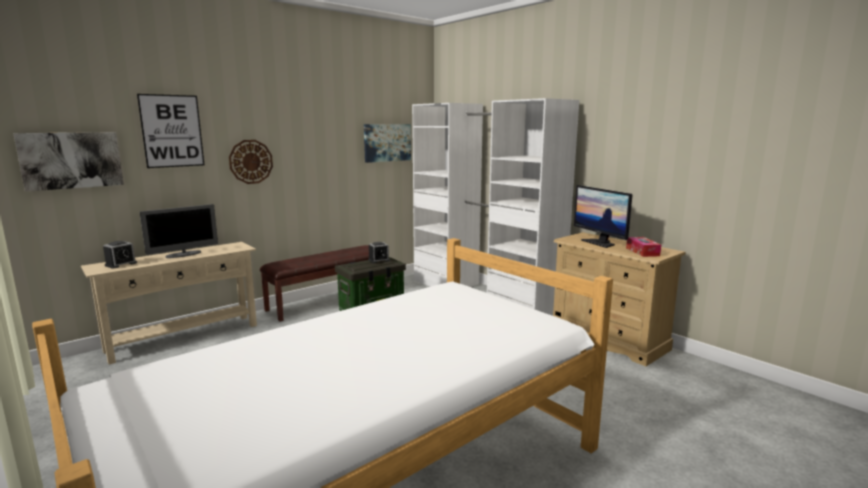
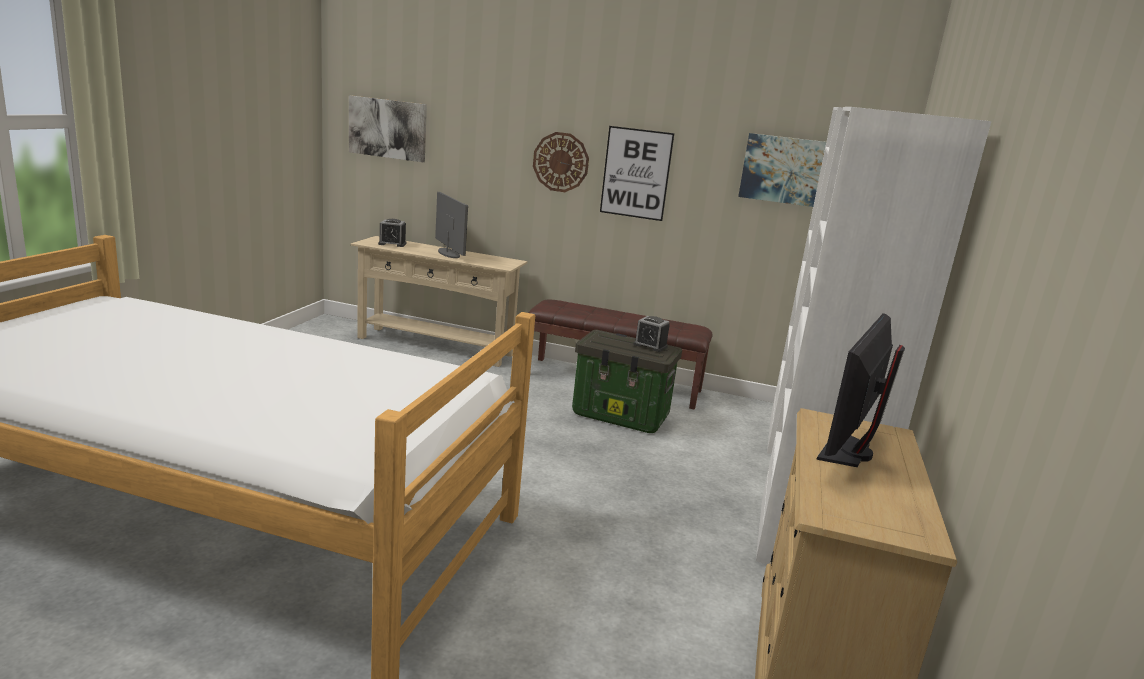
camera: 55 degrees right, 5 degrees up
picture [137,94,204,168] -> picture moved to [600,126,675,221]
monitor [140,204,218,258] -> monitor turned 135 degrees counterclockwise [435,192,468,258]
tissue box [626,237,661,257] -> none

